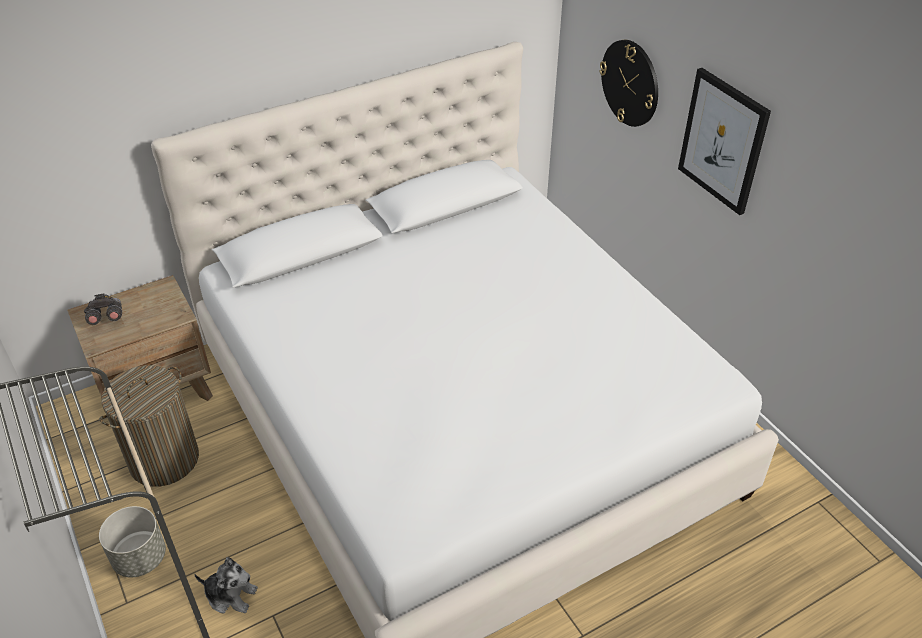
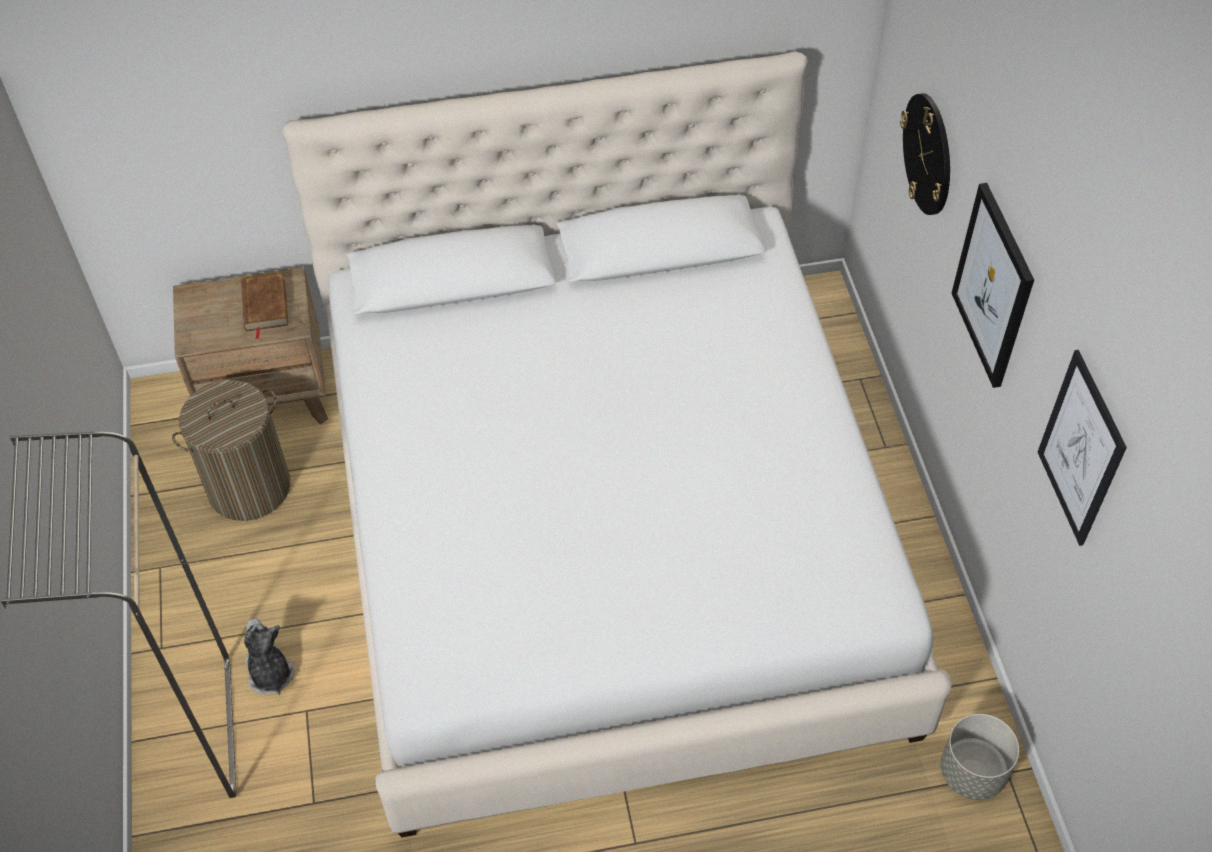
camera: 20 degrees right, 10 degrees up
grey binoculars [84,293,122,325] -> none
grey planter [99,506,166,577] -> grey planter moved to [941,714,1019,800]
plush toy [194,557,258,614] -> plush toy turned 150 degrees counterclockwise [244,618,294,695]
none -> brown book [241,272,288,339]
none -> picture [1038,350,1127,546]

